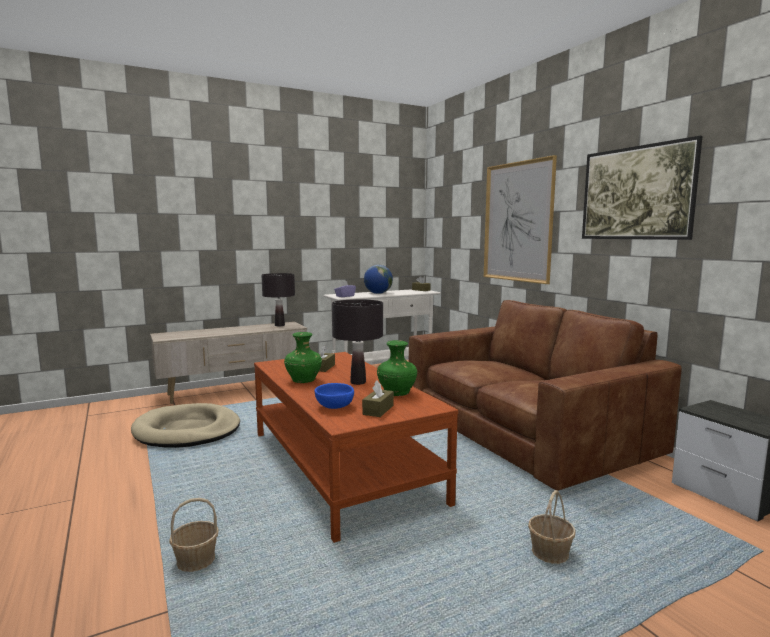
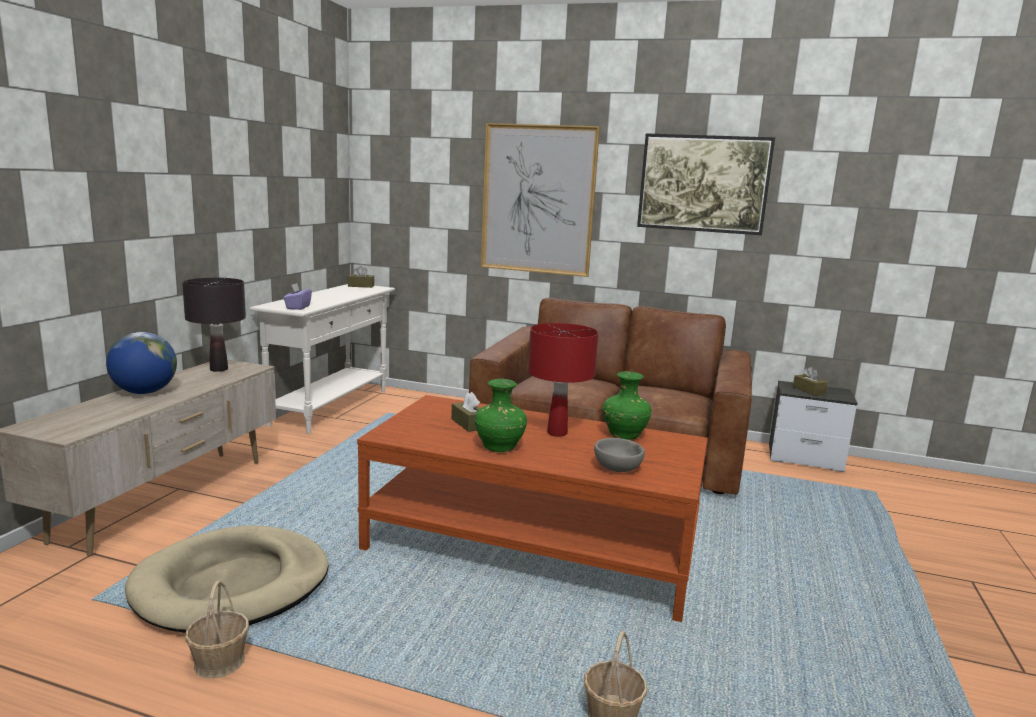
camera: 45 degrees left, 5 degrees up
blue bowl [315,383,354,409] -> grey bowl [594,438,645,472]
black table lamp [332,299,383,385] -> red table lamp [528,323,599,437]
brown tissue box [362,381,394,417] -> brown tissue box moved to [793,367,828,396]
globe [364,265,393,294] -> globe moved to [106,332,177,394]
basket [528,490,576,564] -> basket moved to [185,580,249,678]

